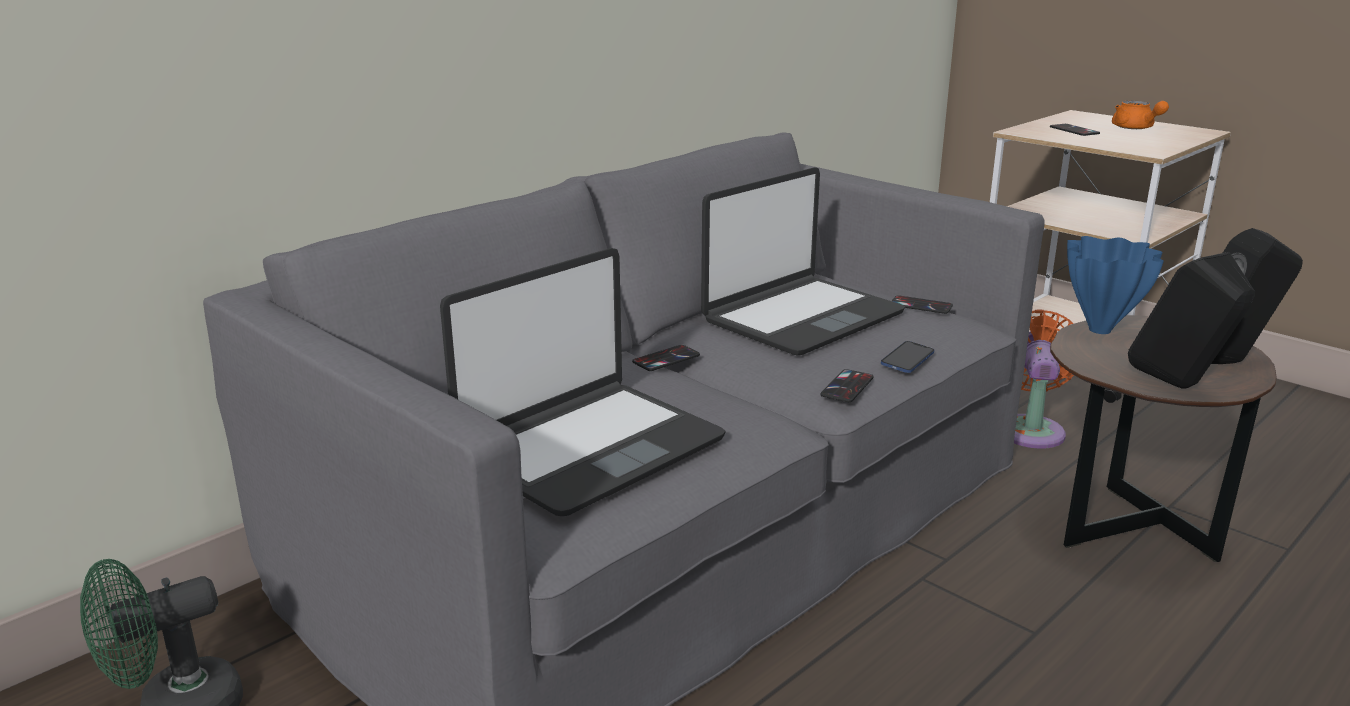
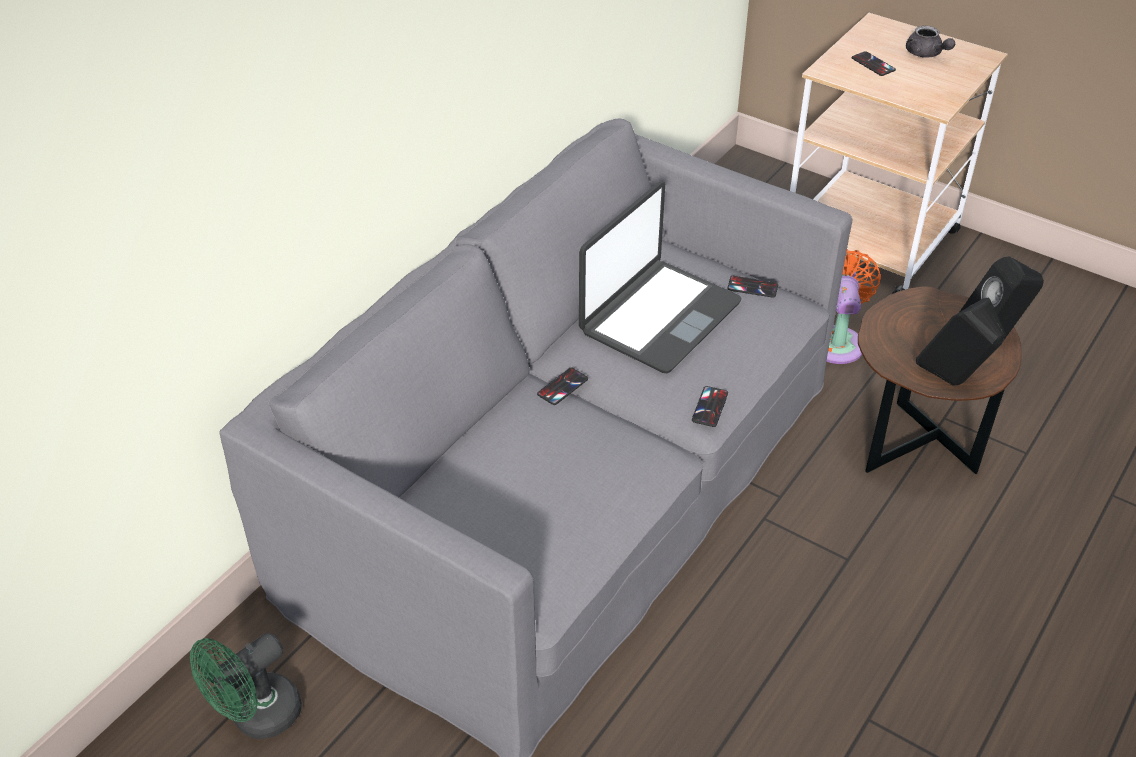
camera: 10 degrees left, 20 degrees up
laptop [440,248,726,516] -> none
phone [881,341,934,373] -> none
blue vase [1067,236,1164,334] -> none
orange teapot [1112,101,1169,129] -> grey teapot [906,26,955,58]

